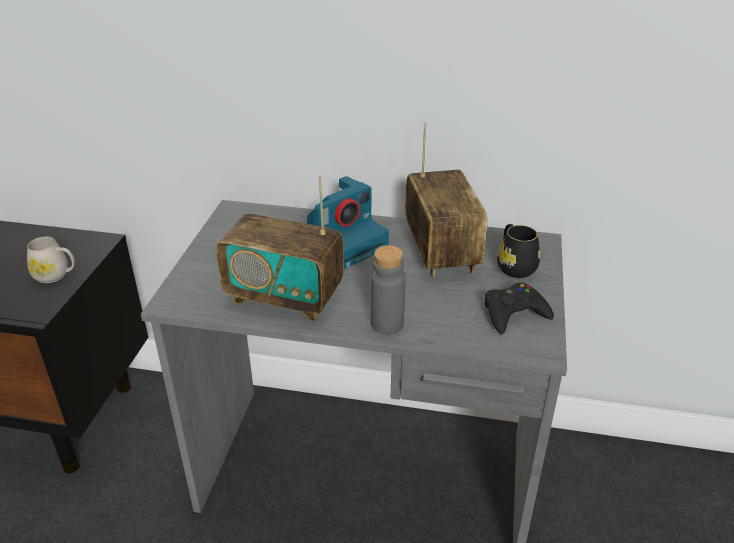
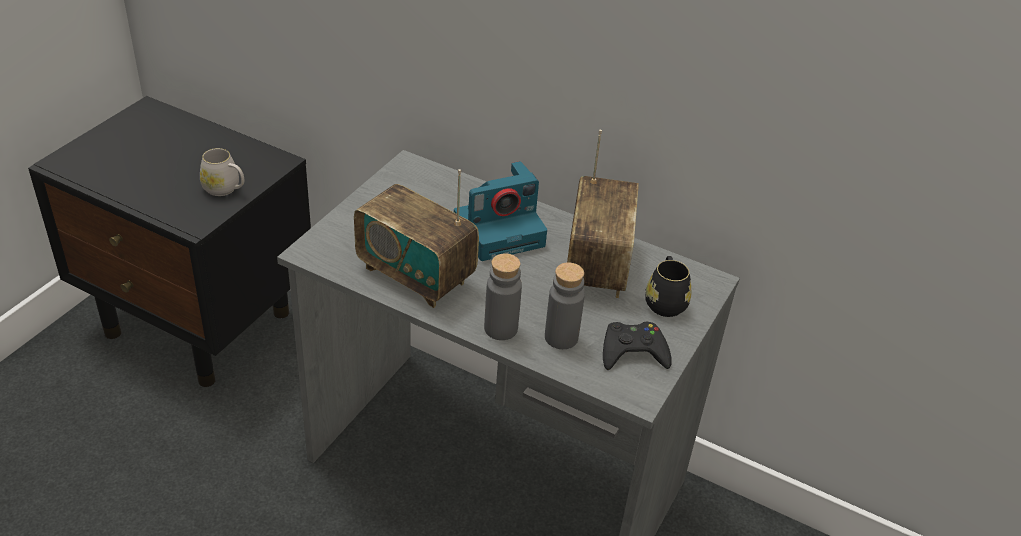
camera: 15 degrees right, 5 degrees up
none -> grey bottle [545,262,585,349]

